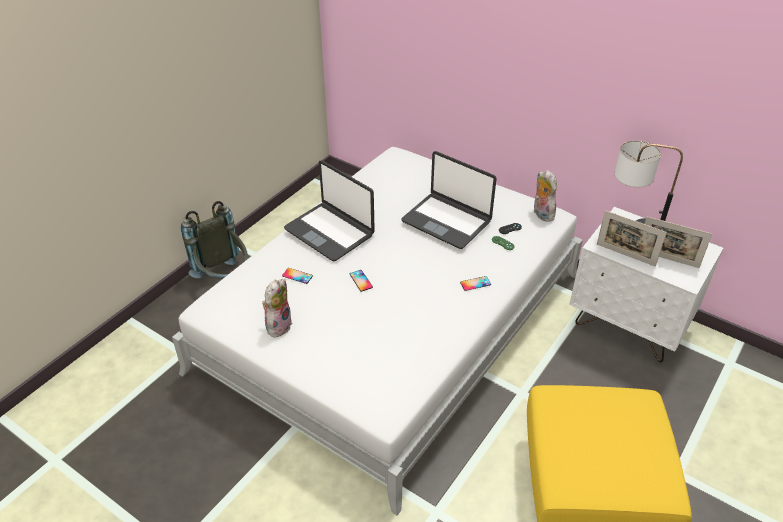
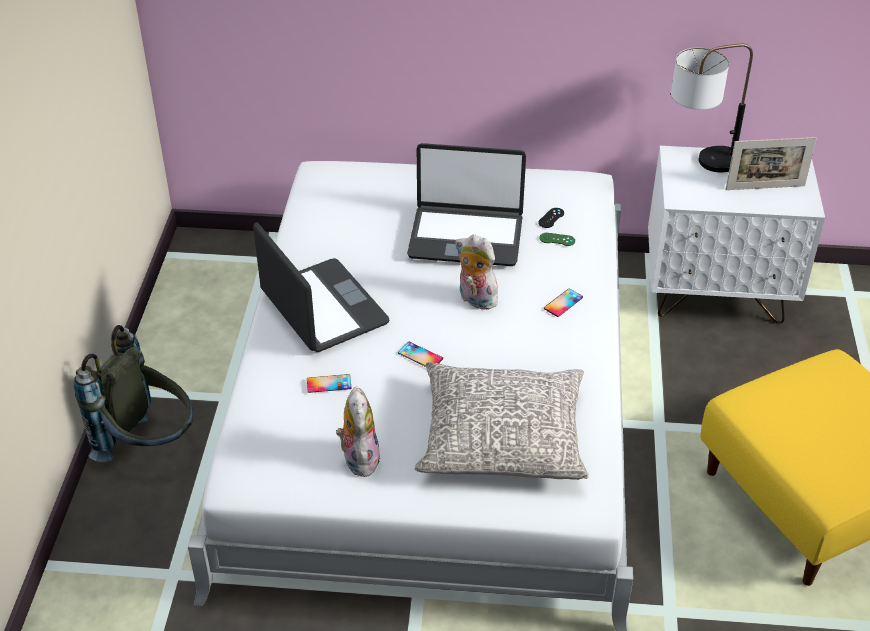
camera: 30 degrees left, 0 degrees up
laptop [284,161,375,261] -> laptop turned 135 degrees counterclockwise [253,222,389,352]
plush toy [534,170,557,222] -> plush toy moved to [455,234,503,310]
picture frame [597,210,667,267] -> none
none -> grey pillow [414,362,589,480]

